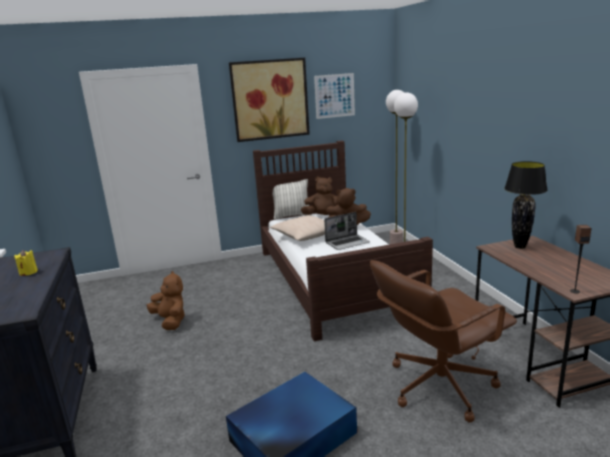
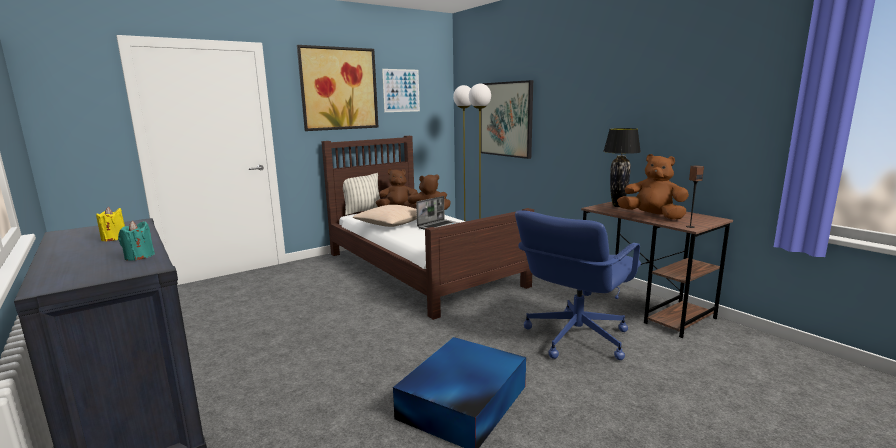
camera: 20 degrees left, 5 degrees down
brown plush toy [147,271,185,330] -> brown plush toy moved to [617,154,689,220]
brown office chair [370,260,517,422] -> blue office chair [515,210,641,360]
none -> turquoise candle [118,221,155,261]
none -> picture [481,80,533,159]

